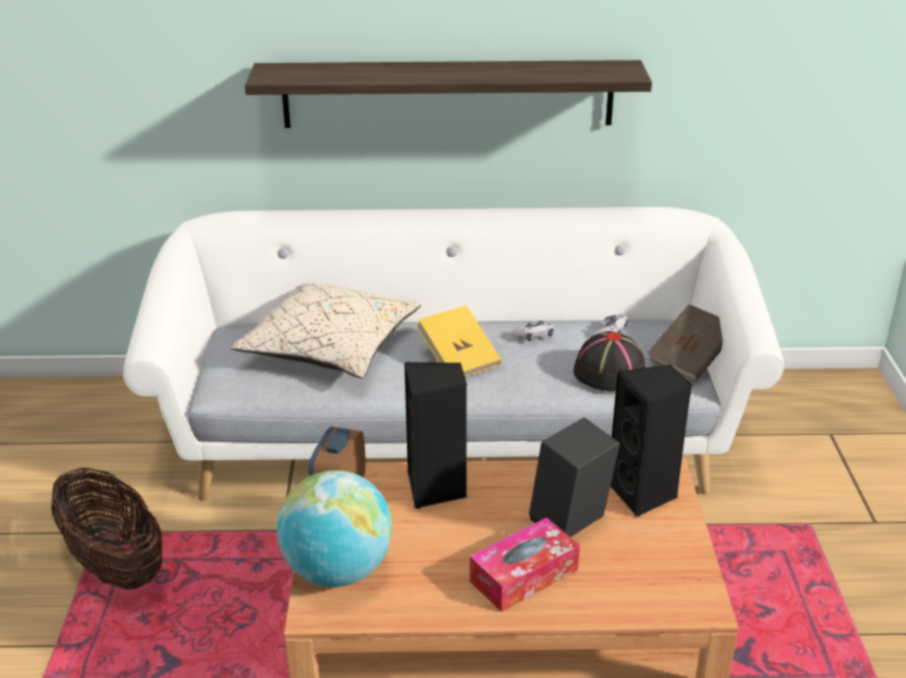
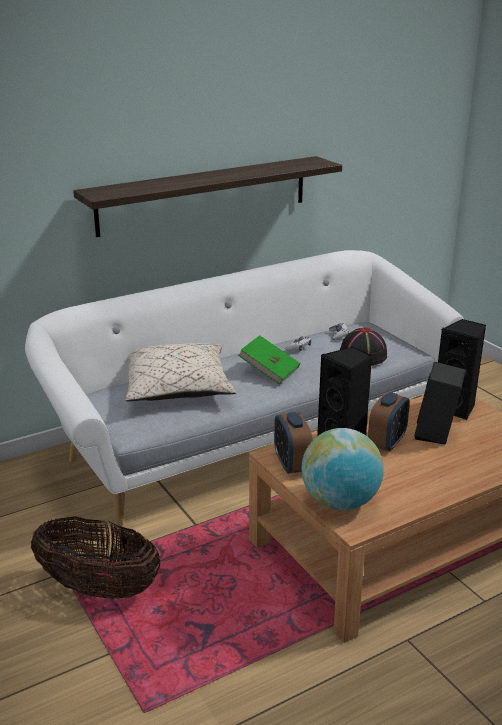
camera: 30 degrees left, 5 degrees down
yellow book [417,305,502,377] -> green book [238,335,300,385]
tissue box [470,517,580,612] -> none
brown book [648,304,723,381] -> none
none -> alarm clock [368,392,410,452]

